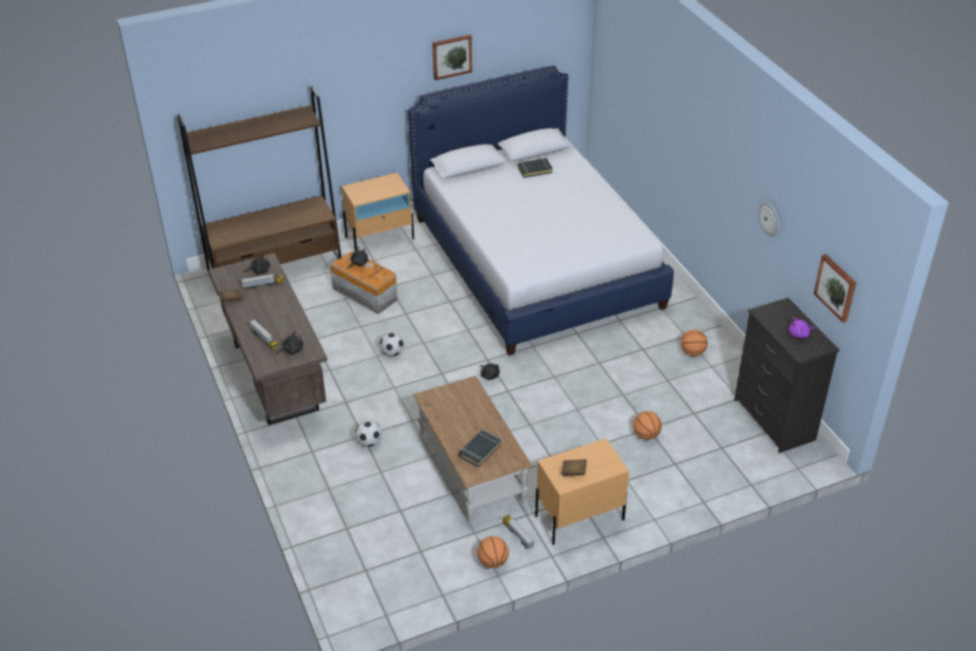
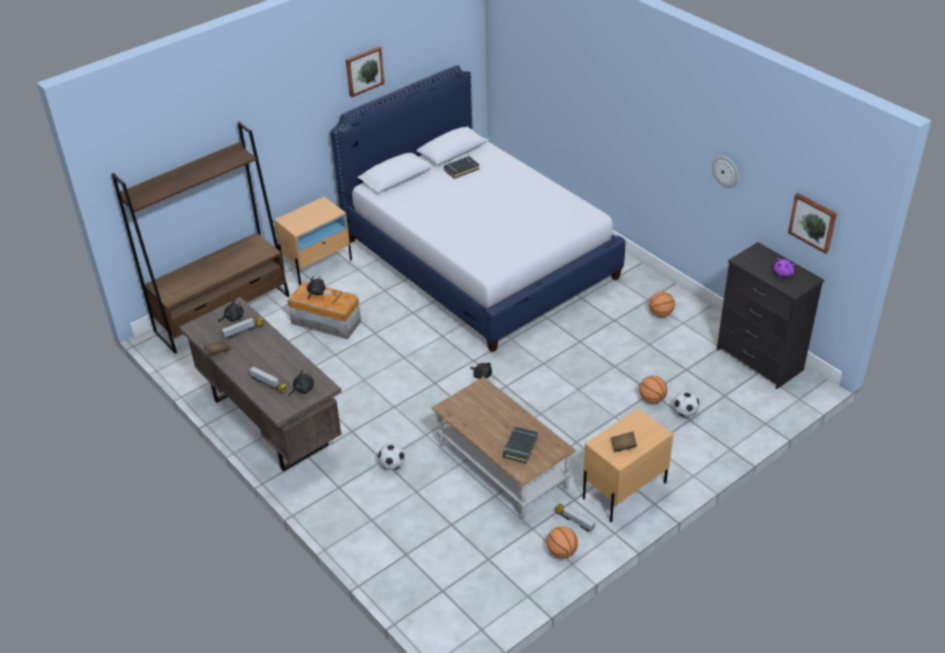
camera: 15 degrees left, 0 degrees up
football [380,332,404,356] -> football moved to [673,391,699,417]

